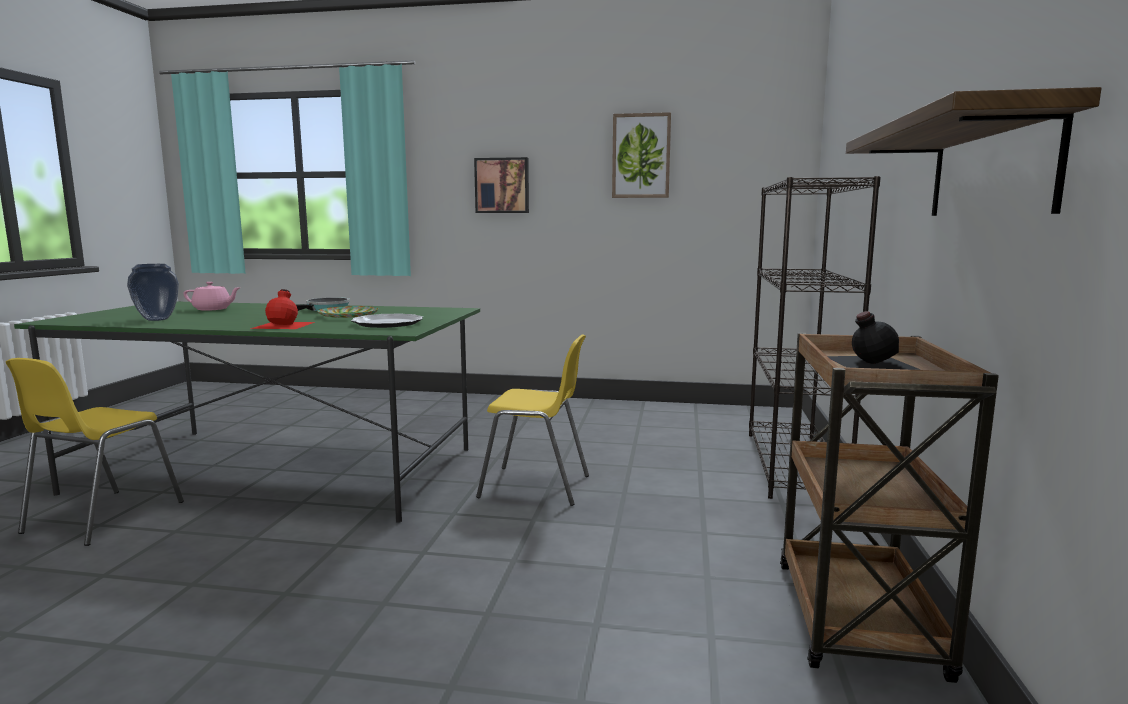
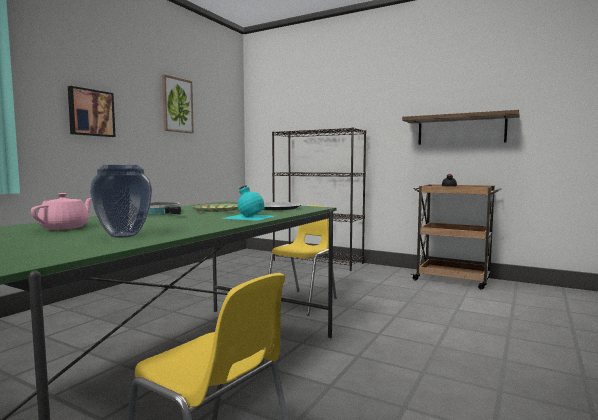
camera: 70 degrees left, 5 degrees down
red bottle [250,289,315,329] -> turquoise bottle [222,185,274,221]

